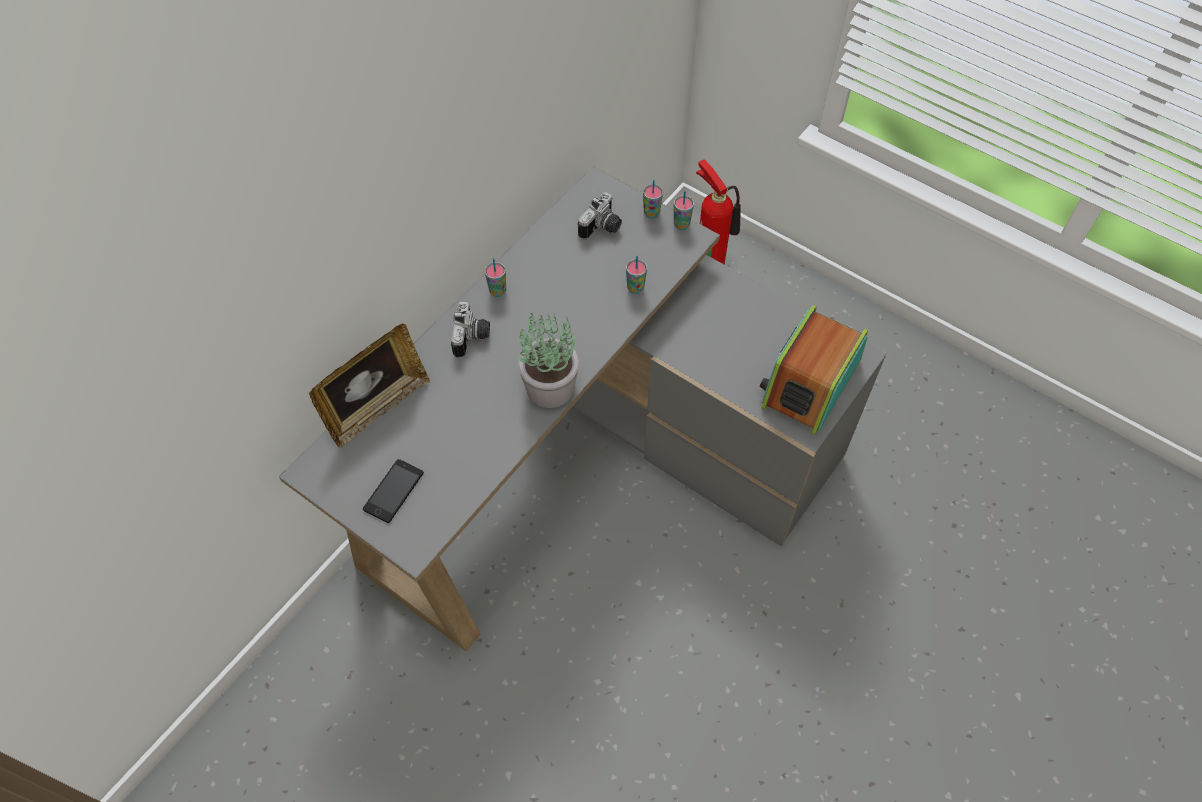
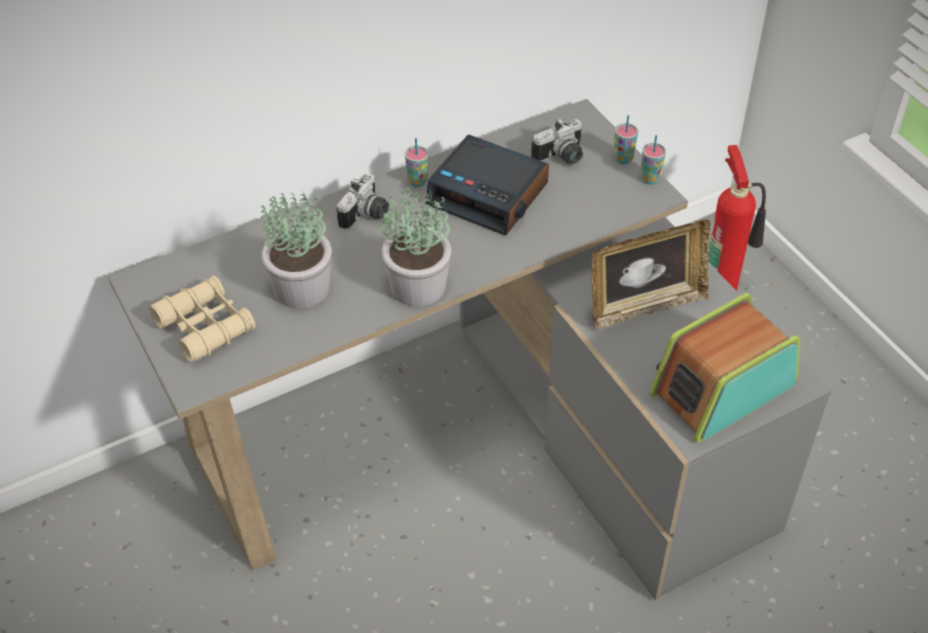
camera: 25 degrees right, 10 degrees down
picture frame [309,324,430,448] -> picture frame moved to [592,220,711,329]
phone [363,459,424,523] -> beige binoculars [149,275,256,362]
cup [626,256,647,294] -> none
none -> potted plant [261,193,332,308]
none -> alarm clock [426,134,549,235]

